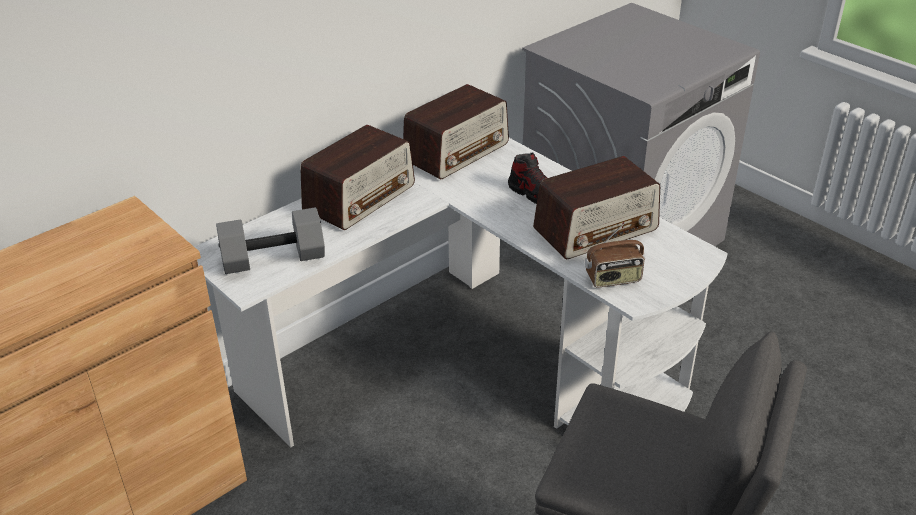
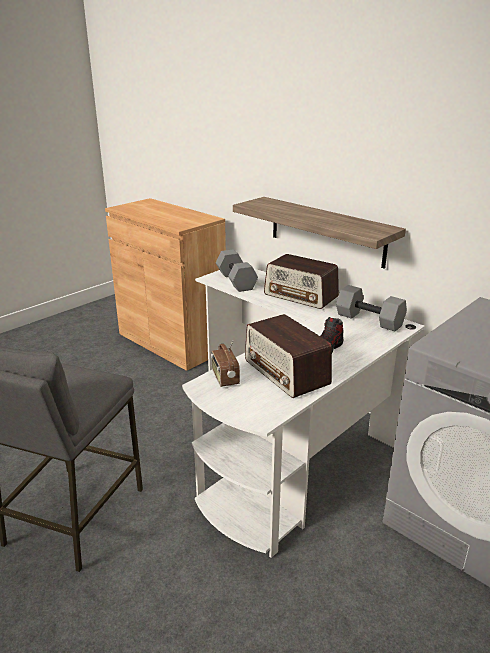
camera: 85 degrees right, 10 degrees down
radio [403,84,509,179] -> grey dumbbell [336,285,407,331]
none -> shelf [233,197,406,269]

